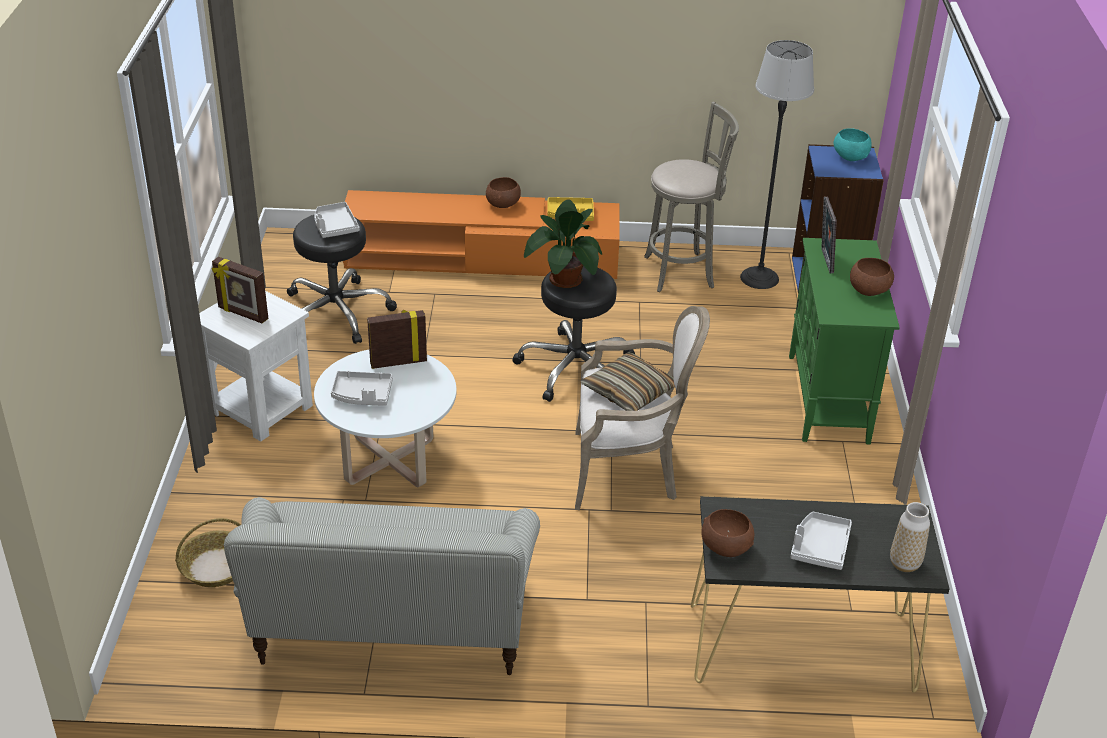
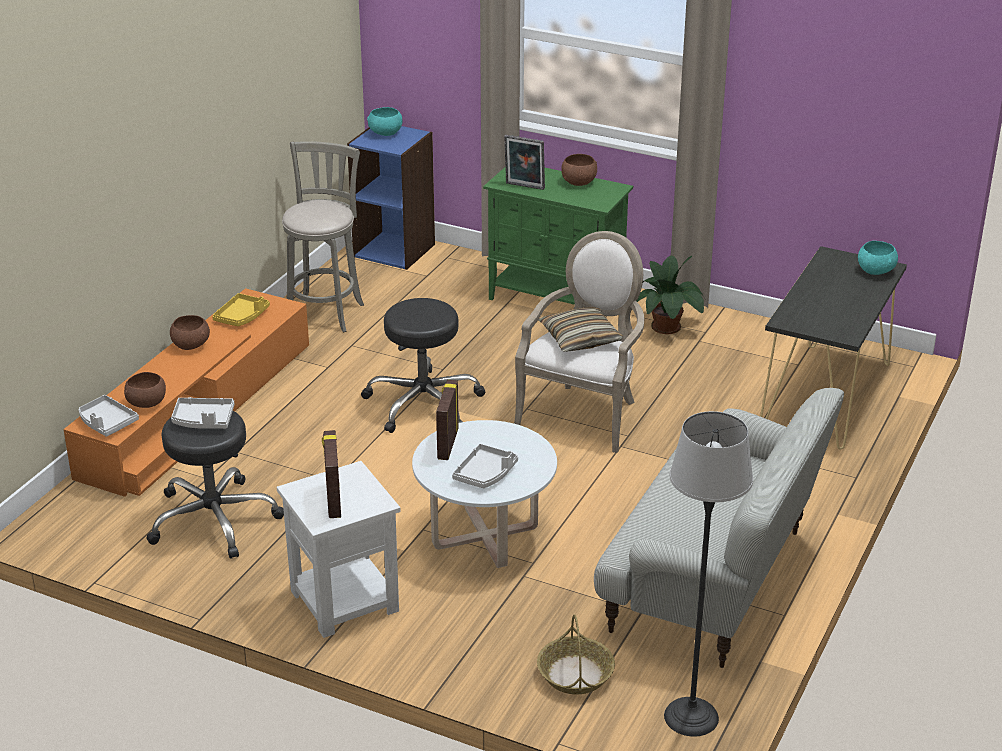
camera: 65 degrees left, 5 degrees down
picture frame [212,257,268,323] -> picture frame turned 120 degrees clockwise [322,430,341,518]
potted plant [524,199,602,288] -> potted plant moved to [636,255,705,334]
brown bowl [701,509,754,557] -> brown bowl moved to [124,372,166,408]
floor lamp [740,40,814,289] -> floor lamp moved to [664,411,753,737]
grey tray [790,512,852,570] -> grey tray moved to [79,395,139,436]
vase [890,502,930,572] -> turquoise bowl [858,241,898,275]

